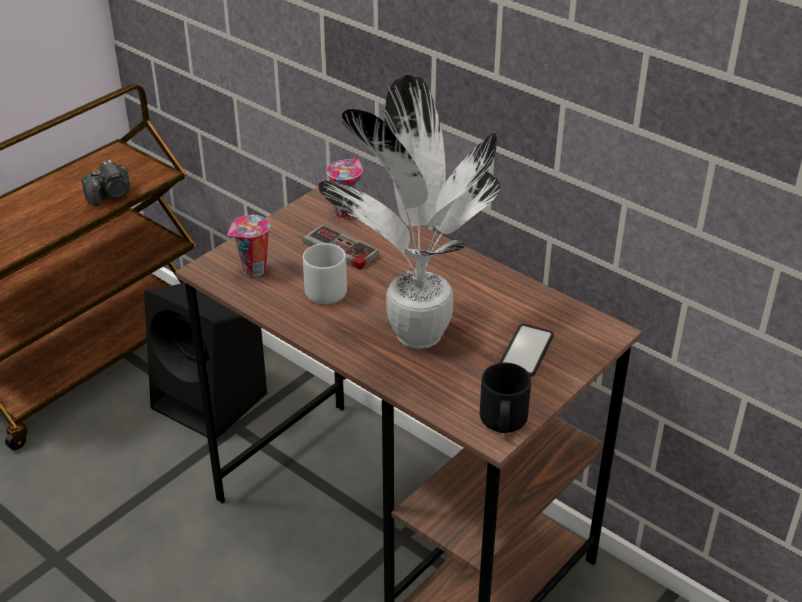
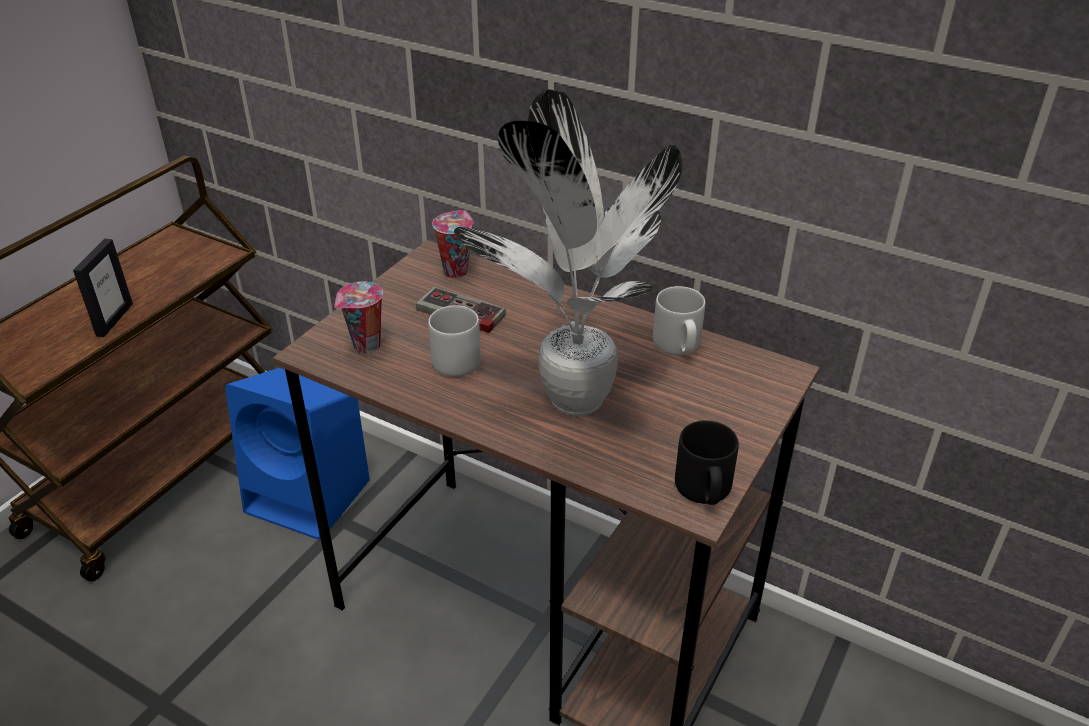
camera: 10 degrees left, 0 degrees up
camera [81,160,130,206] -> none
black speaker [144,283,267,439] -> blue speaker [225,368,370,540]
phone [500,324,554,377] -> none
none -> picture frame [73,239,133,337]
none -> grey mug [653,286,705,356]

